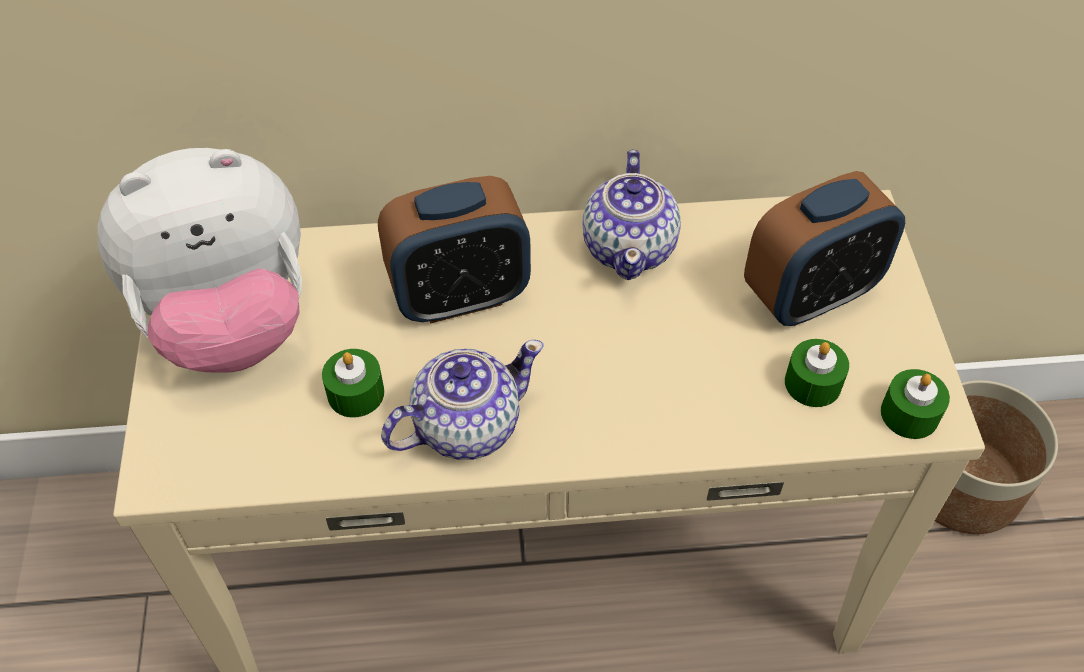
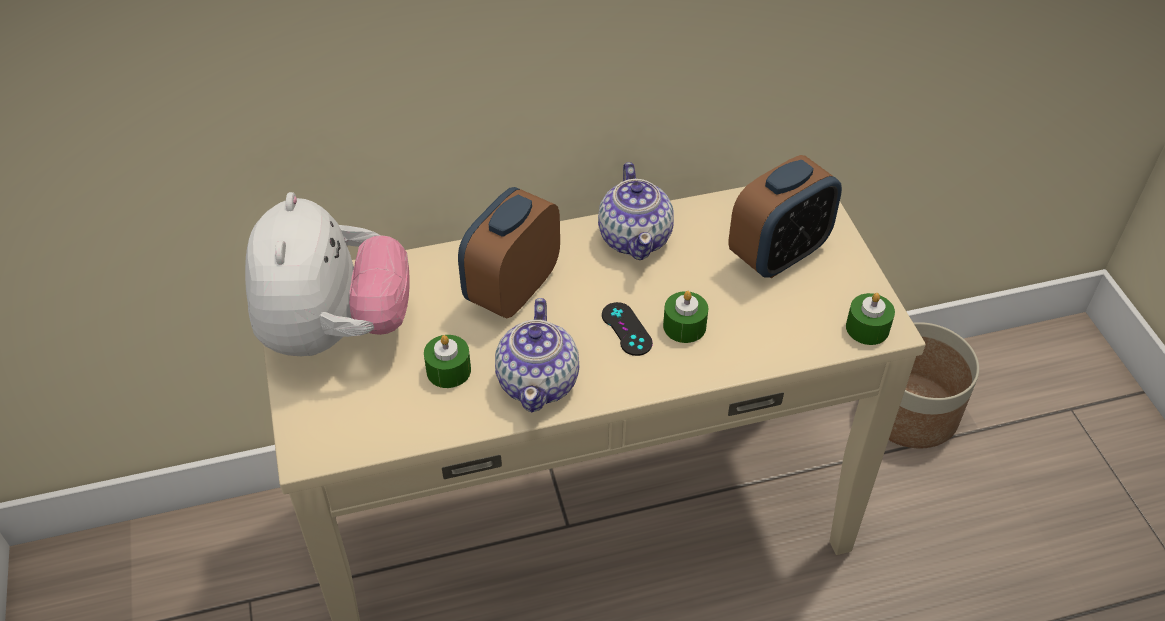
camera: 10 degrees left, 5 degrees down
plush toy [98,148,302,373] -> plush toy turned 60 degrees counterclockwise [245,192,410,356]
alarm clock [378,176,531,324] -> alarm clock turned 150 degrees clockwise [458,187,560,318]
teapot [381,340,544,460] -> teapot turned 135 degrees clockwise [495,298,579,413]
green candle [785,339,849,407] -> green candle moved to [663,291,709,343]
none -> black game controller [602,302,653,356]

